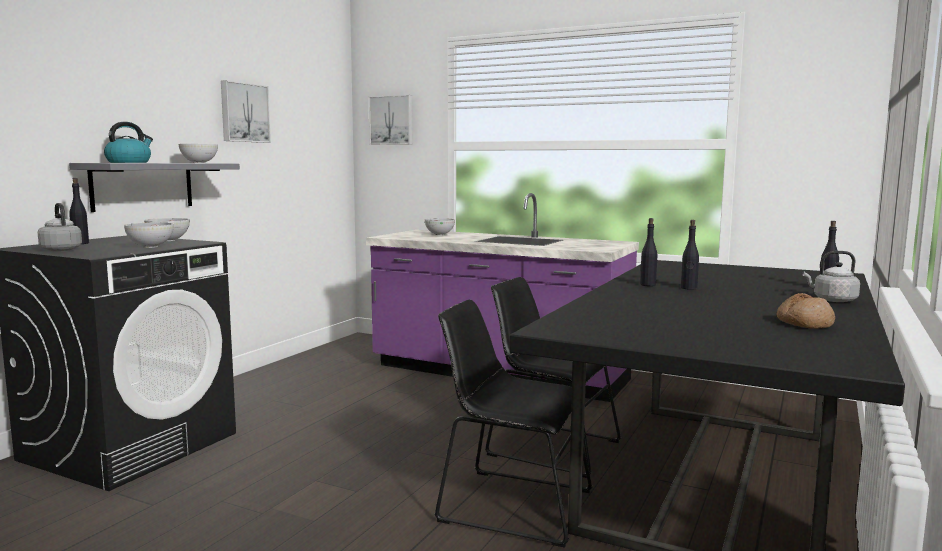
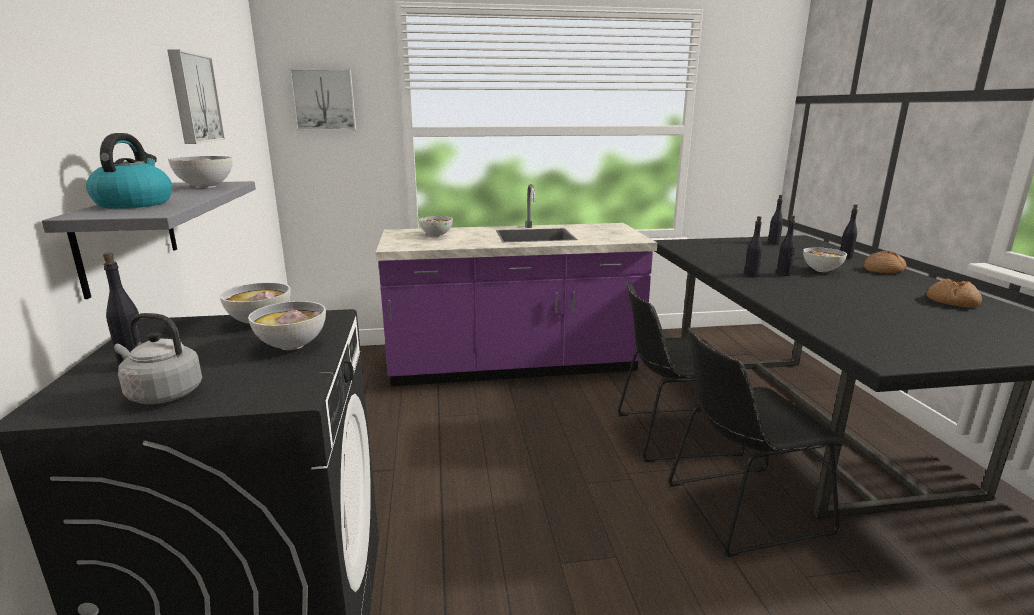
camera: 35 degrees left, 10 degrees up
grey kettle [802,251,860,302] -> bread [864,251,906,273]
none -> black bottle [768,195,783,245]
none -> bowl [803,247,847,272]

